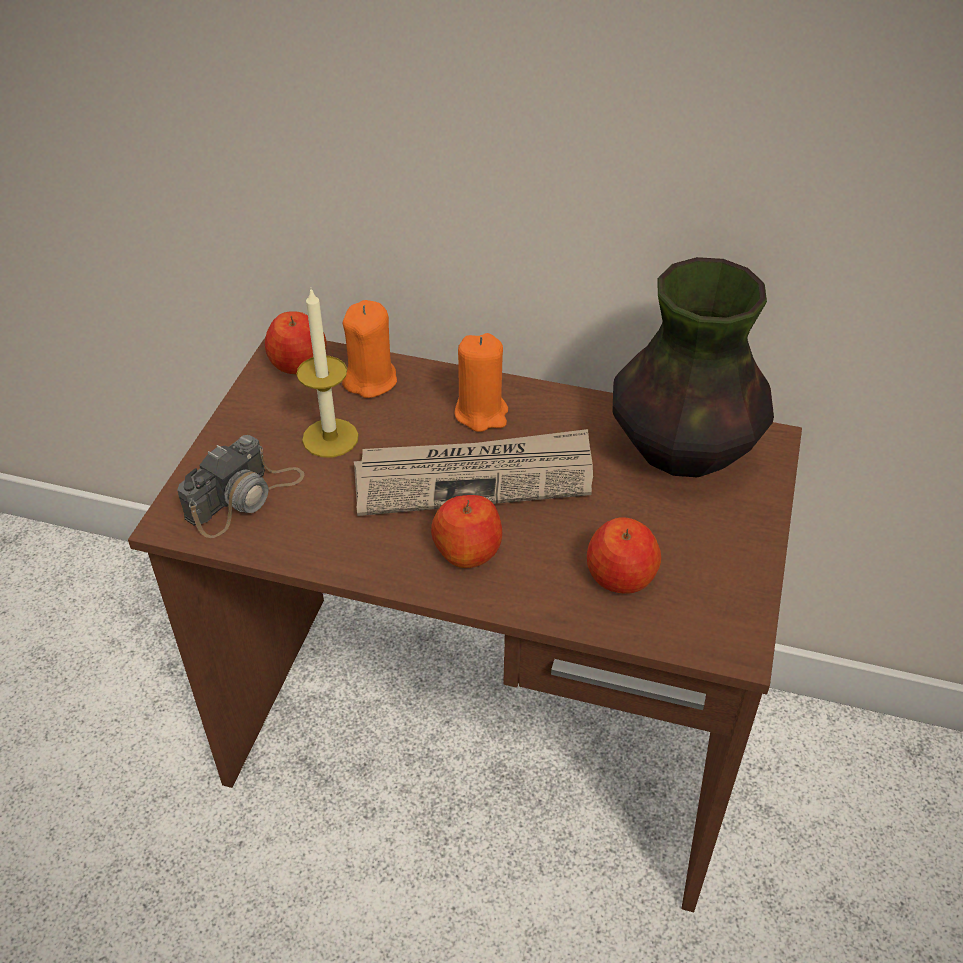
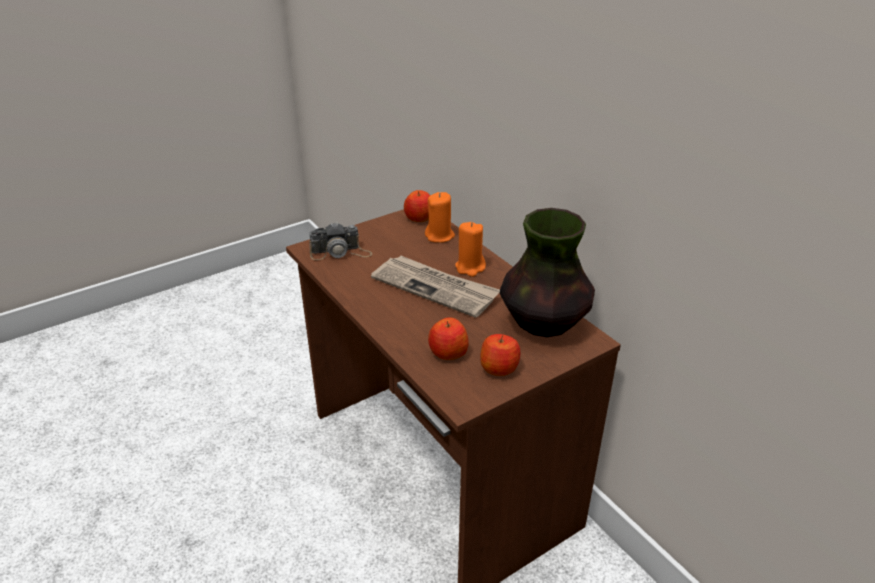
camera: 40 degrees right, 10 degrees down
candle [296,289,359,458] -> none
apple [431,495,502,568] -> apple moved to [480,334,521,376]

